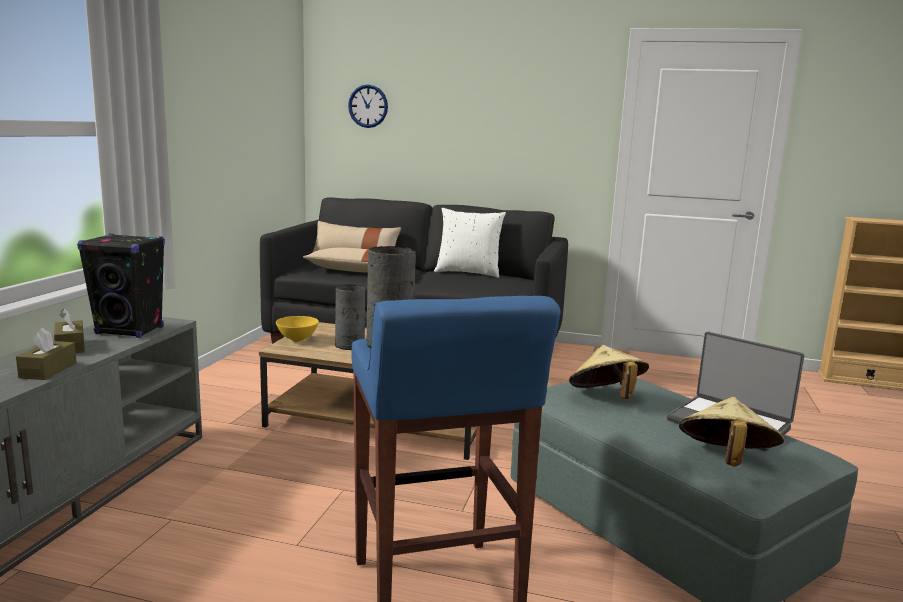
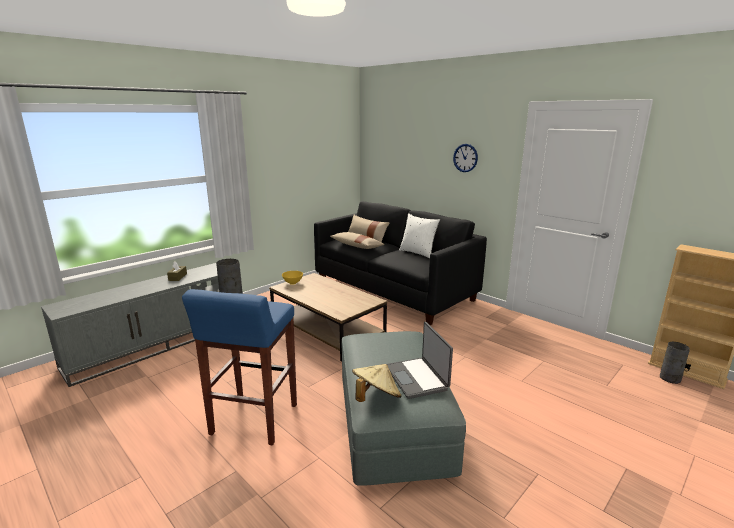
camera: 30 degrees right, 5 degrees up
brown tissue box [16,328,77,380] -> none
black speaker [77,234,165,338] -> none
grey vase [335,284,365,350] -> grey vase moved to [660,342,690,384]
wall clock [348,84,388,128] -> wall clock moved to [453,144,478,172]
beige hat [569,345,649,399] -> none

